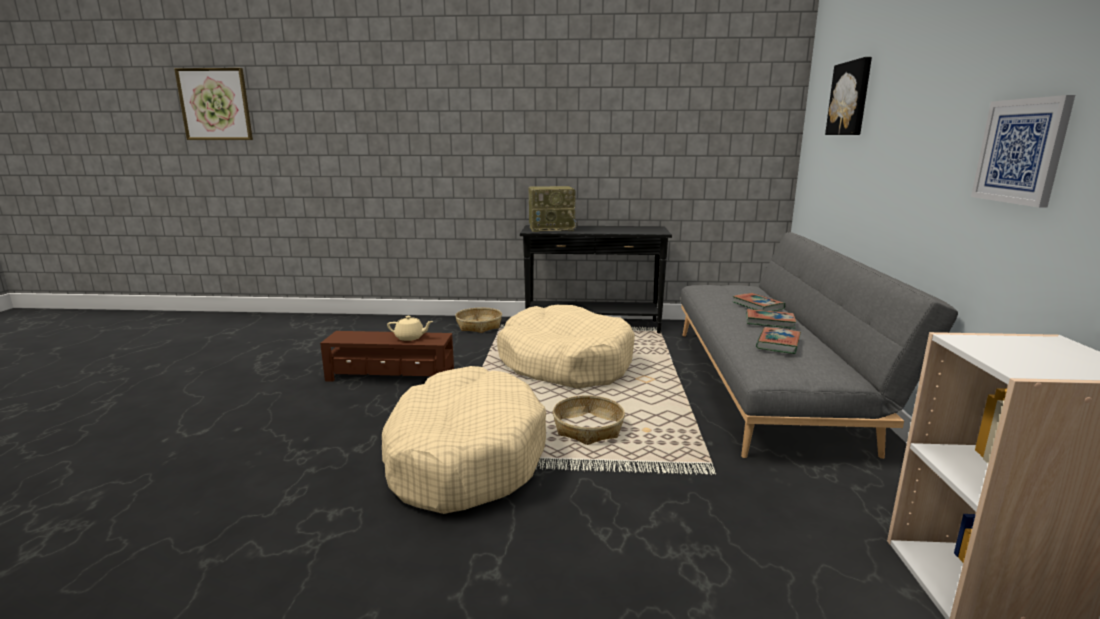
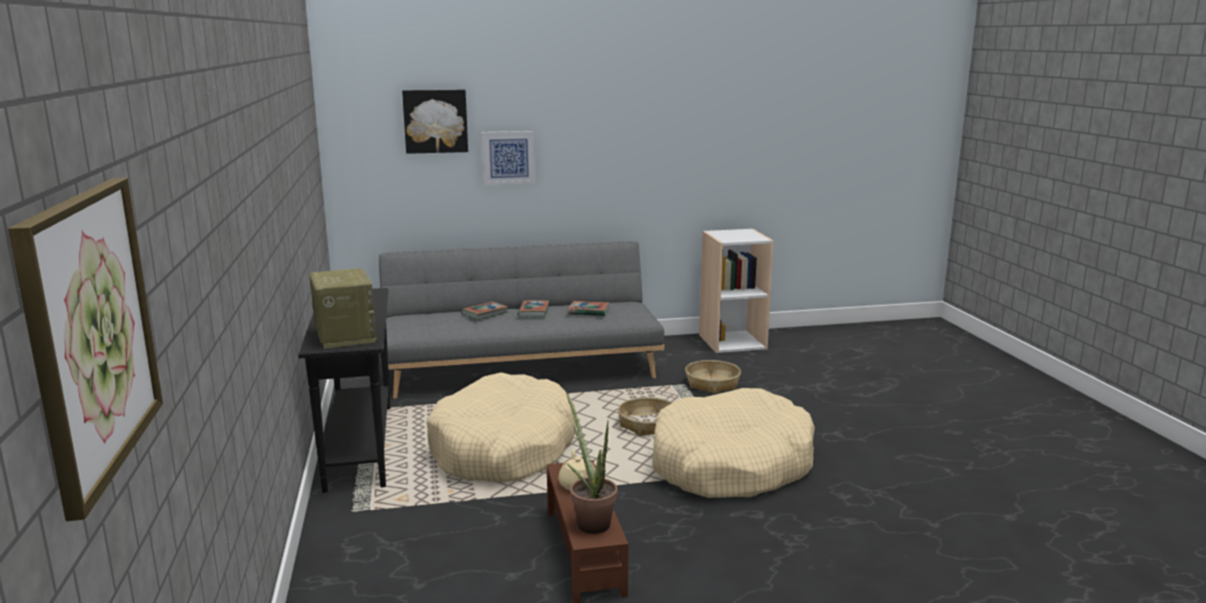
camera: 105 degrees left, 0 degrees up
basket [455,307,502,333] -> basket moved to [685,360,741,394]
picture [971,95,1075,208] -> picture moved to [481,131,536,185]
none -> potted plant [566,393,618,534]

